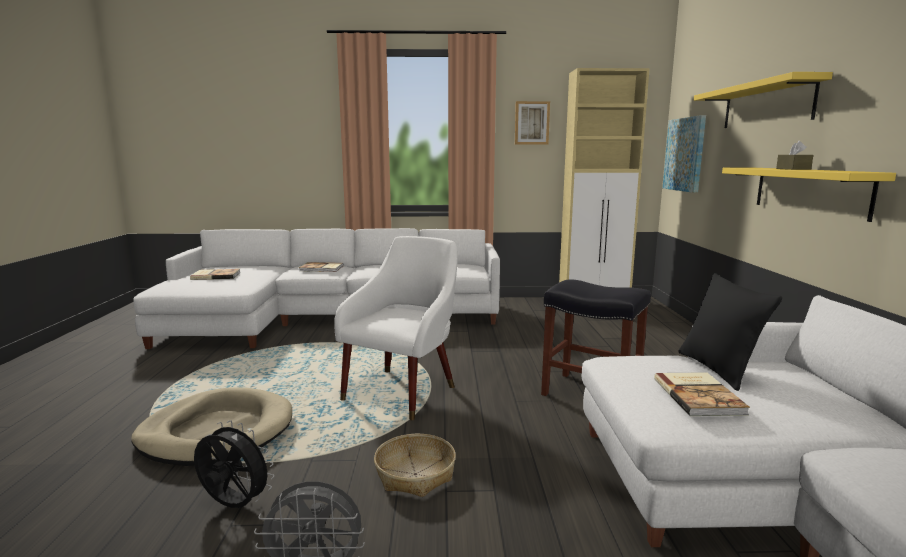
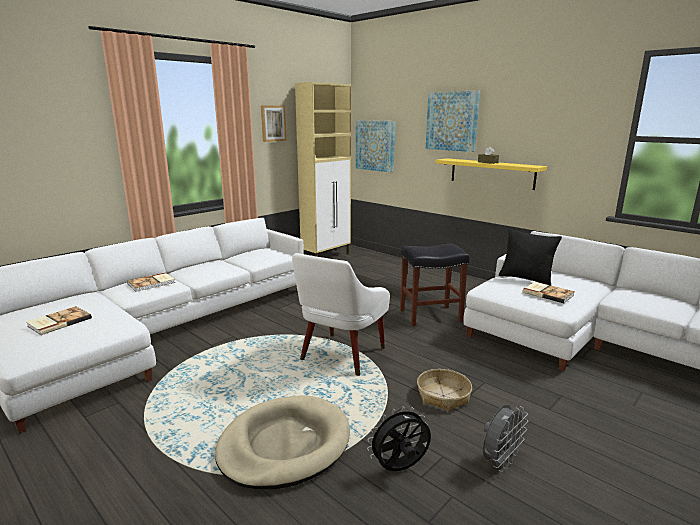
camera: 45 degrees left, 5 degrees up
white armchair [334,236,457,420] -> white armchair turned 135 degrees counterclockwise [292,253,390,376]
yellow shelf [694,72,833,128] -> picture [426,91,480,152]

